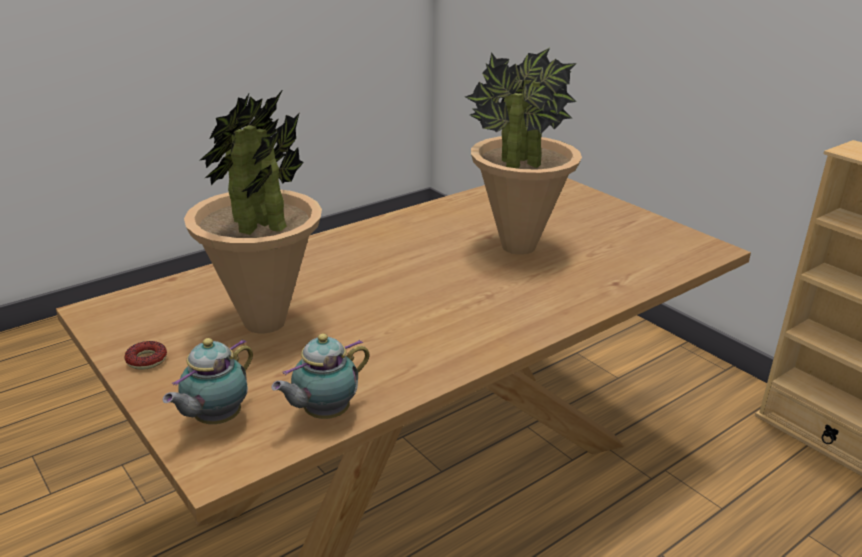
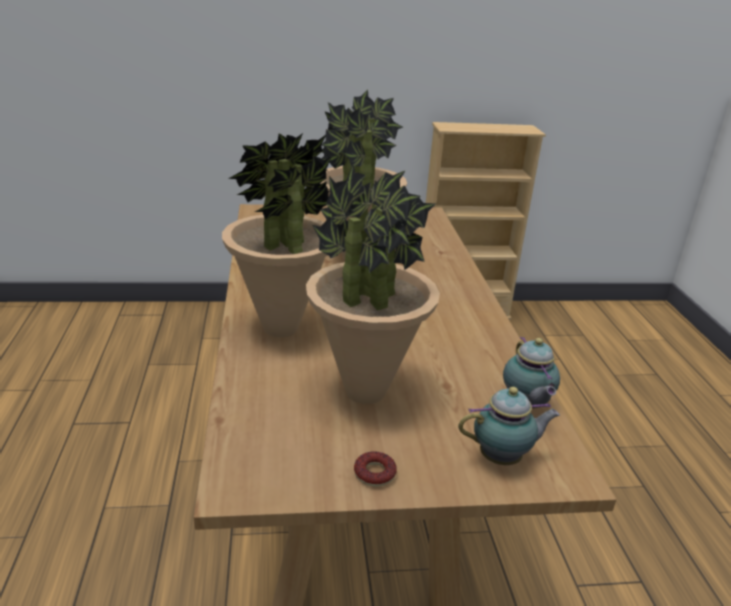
camera: 60 degrees left, 0 degrees up
teapot [163,338,253,424] -> teapot turned 75 degrees counterclockwise [458,387,560,465]
none -> potted plant [222,133,332,337]

